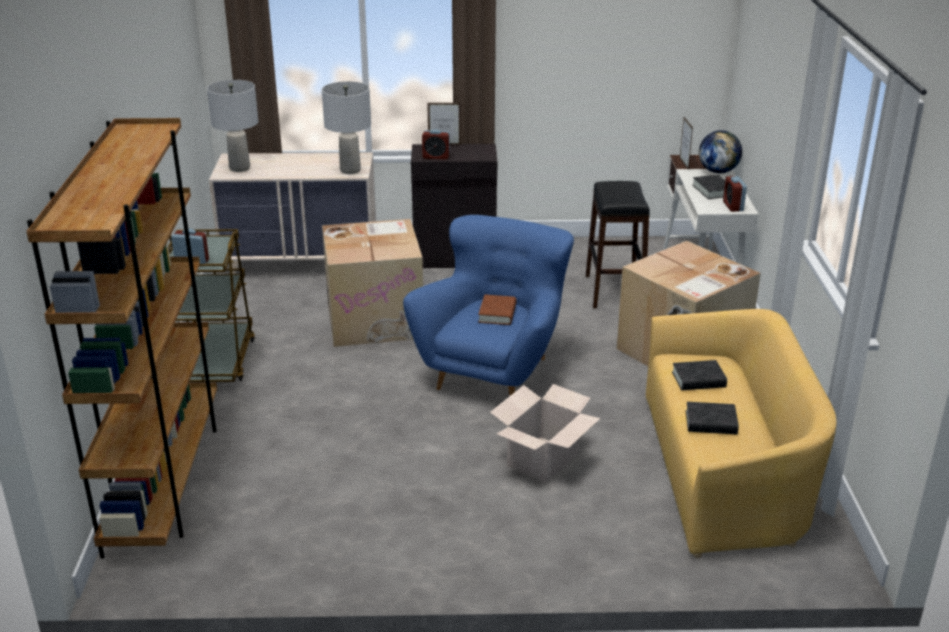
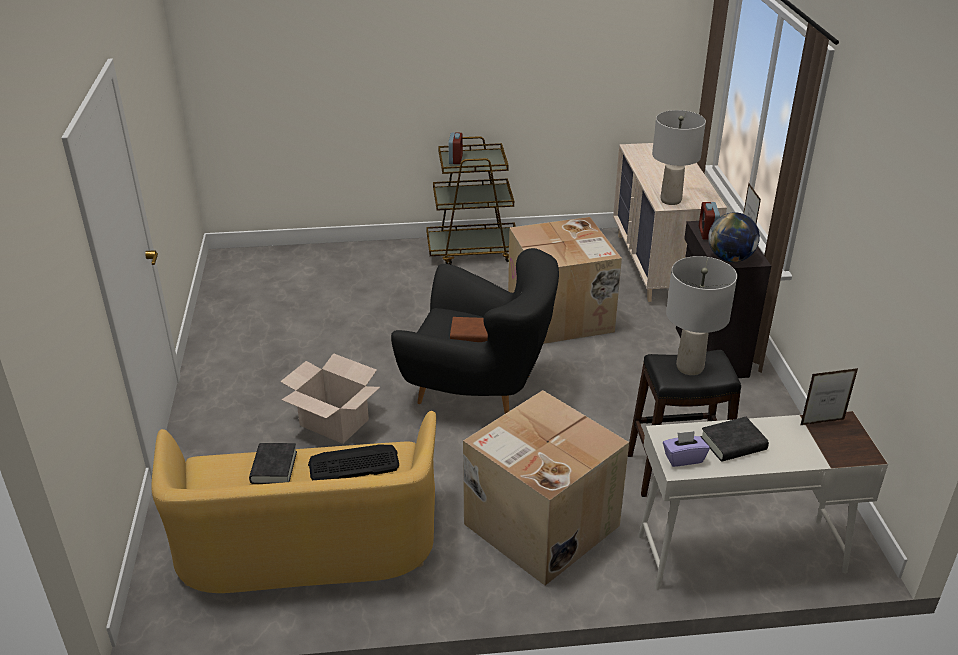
camera: 85 degrees right, 5 degrees up
brown bookcase [26,118,217,559] -> none
grey table lamp [207,80,258,172] -> grey table lamp moved to [666,256,737,375]
blue armchair [403,215,574,396] -> black armchair [391,248,559,414]
black book [672,360,727,390] -> keyboard [308,444,399,480]
globe [699,130,742,173] -> globe moved to [708,212,760,262]
alarm clock [723,176,747,212] -> purple tissue box [663,431,710,467]

